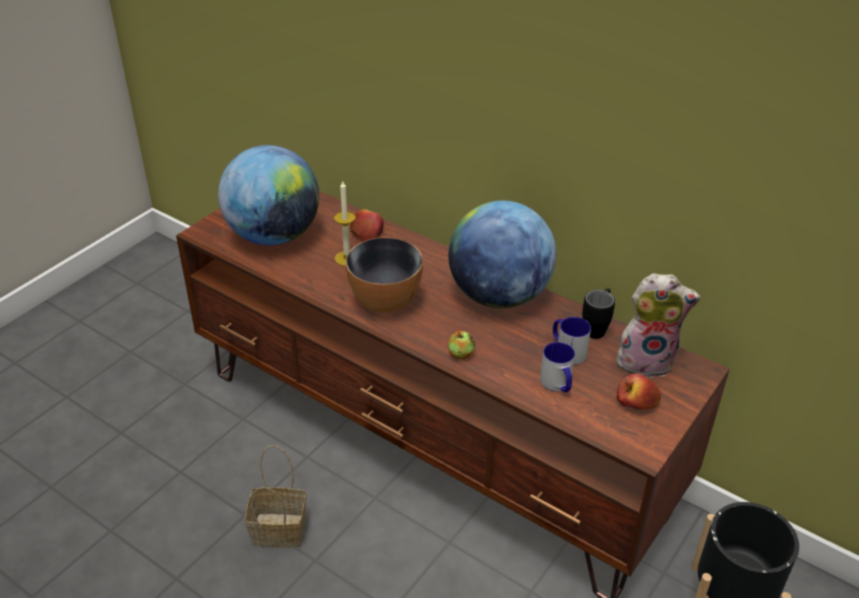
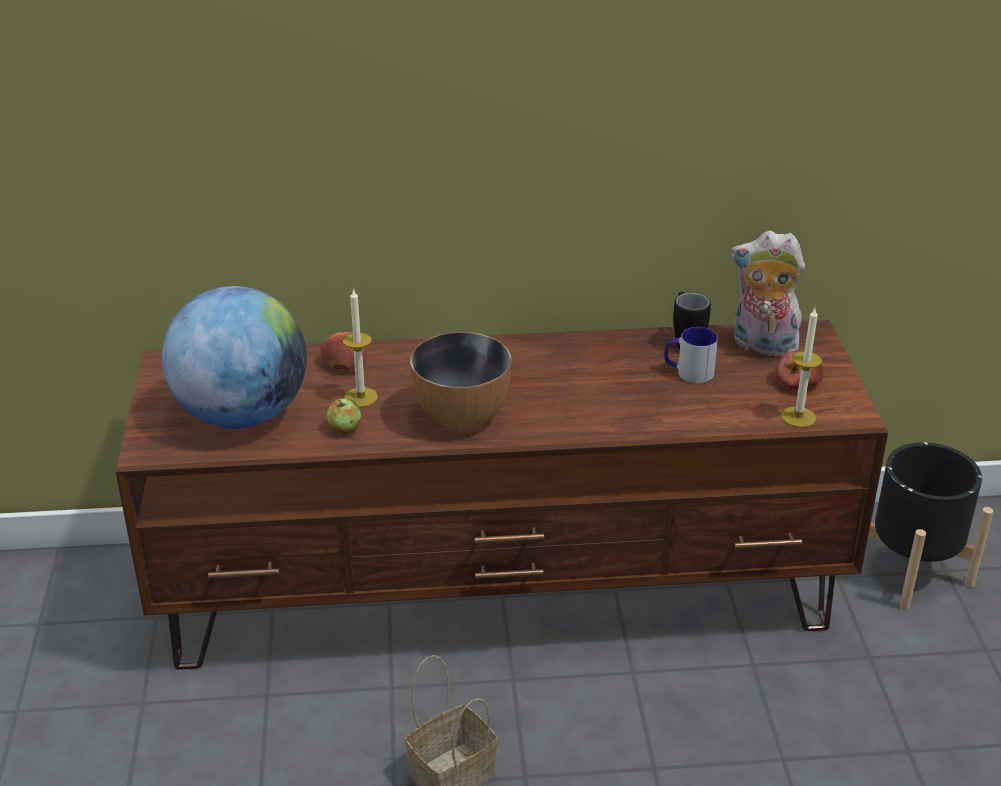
camera: 40 degrees left, 5 degrees down
globe [448,201,556,308] -> none
apple [448,331,475,359] -> apple moved to [327,399,361,434]
mug [540,342,575,392] -> none
plush toy [616,273,701,378] -> plush toy turned 120 degrees counterclockwise [731,230,805,357]
none -> candle [781,308,822,427]

